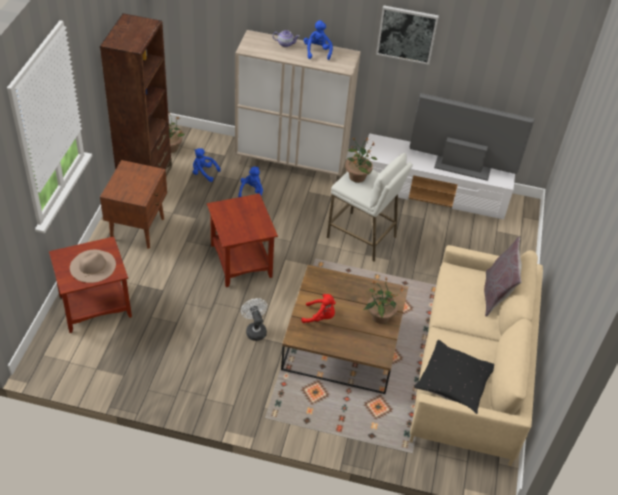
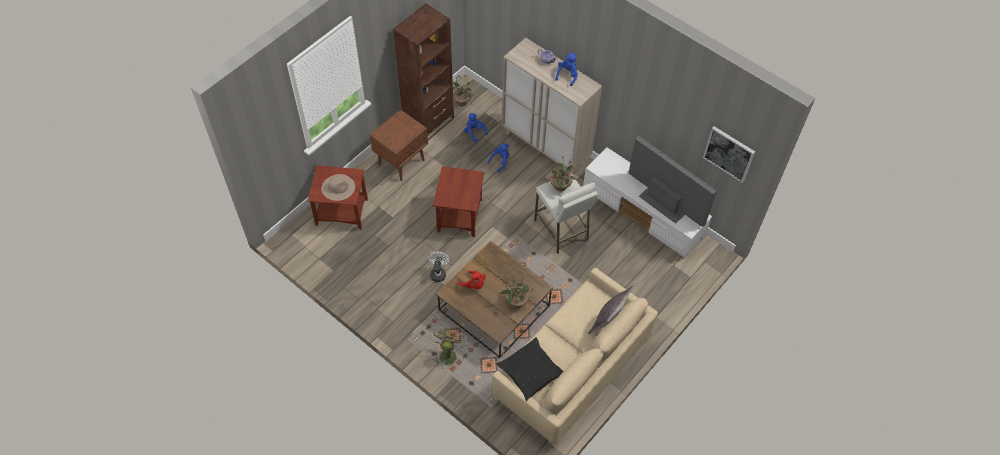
camera: 30 degrees right, 10 degrees up
picture [376,5,439,65] -> picture moved to [703,126,755,183]
none -> green fan [430,327,468,369]

